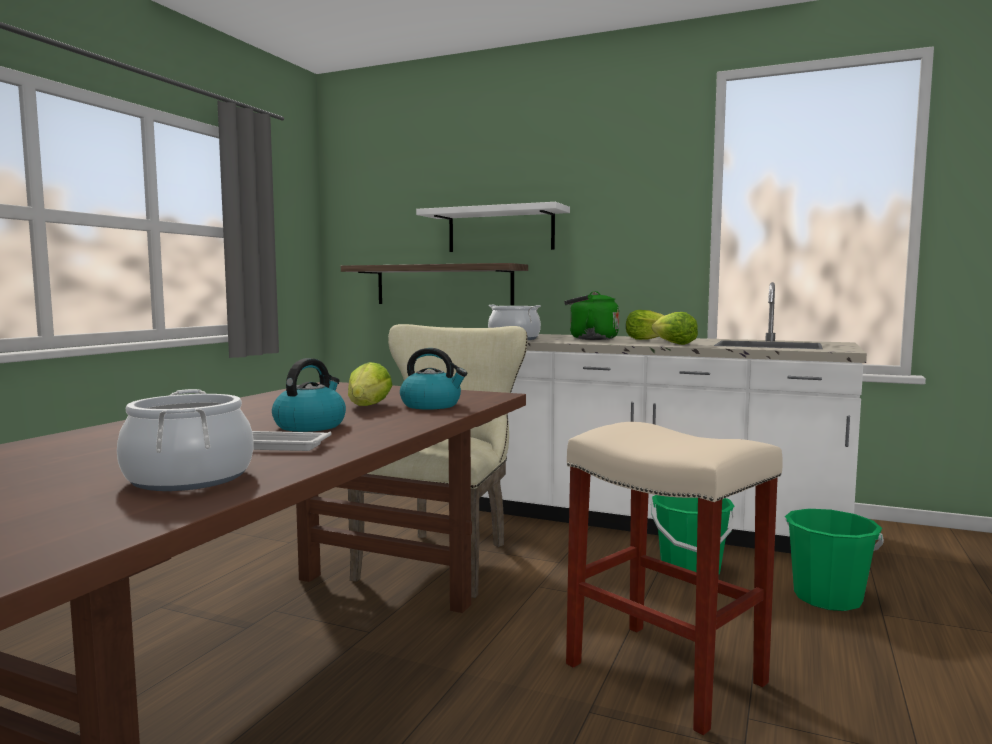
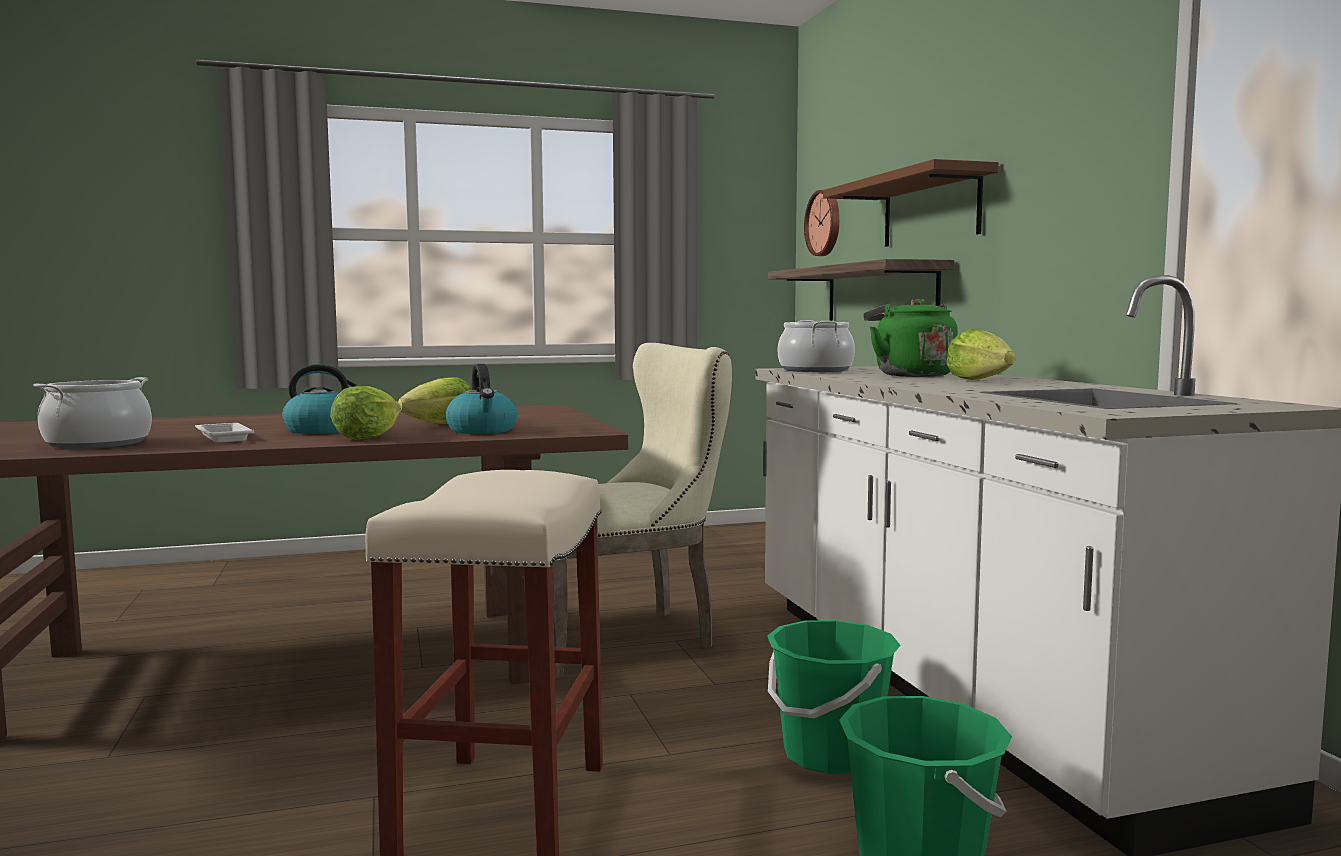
camera: 50 degrees right, 0 degrees up
white shelf [416,202,570,252] -> brown shelf [823,159,999,247]
lettuce [652,312,698,345] -> lettuce moved to [330,386,401,440]
none -> wall clock [804,190,840,256]

